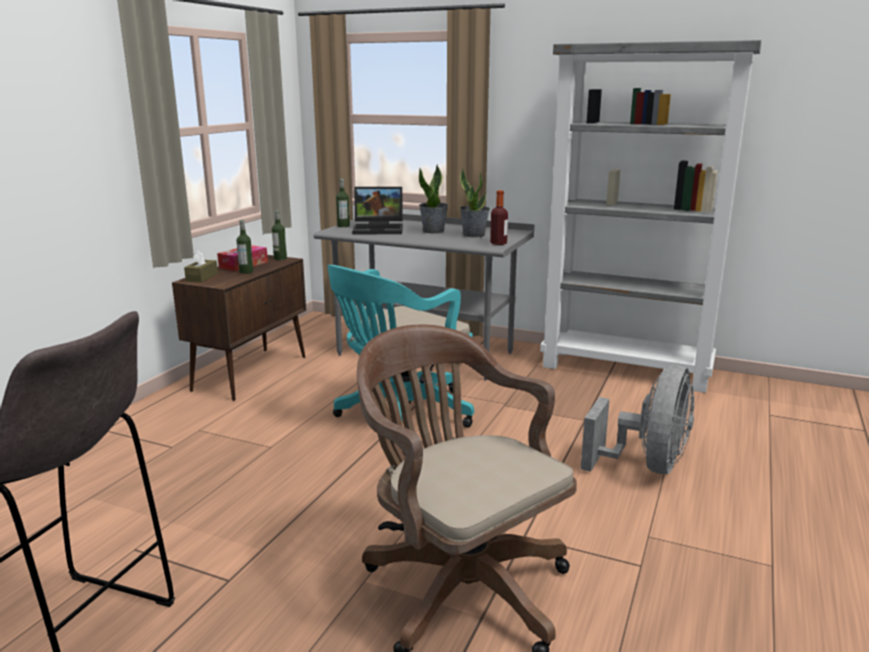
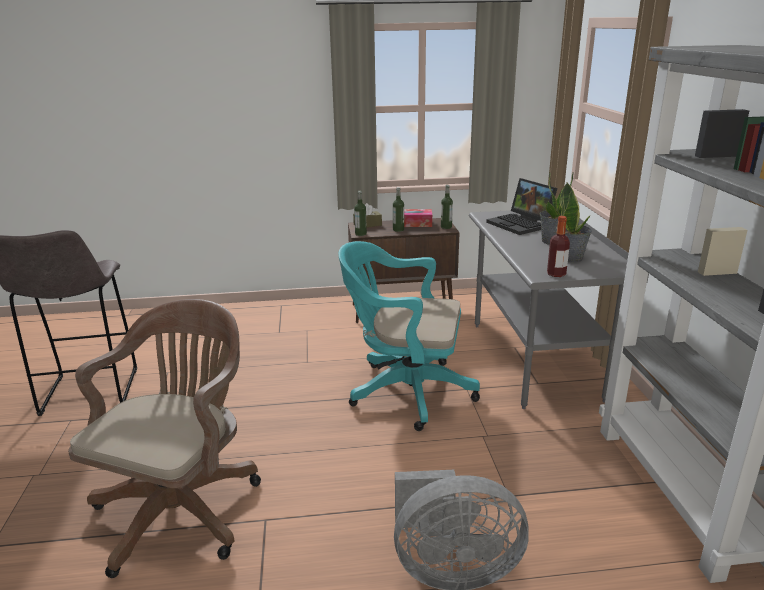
camera: 60 degrees right, 5 degrees up
bottle [336,178,350,227] -> bottle moved to [354,191,367,236]

